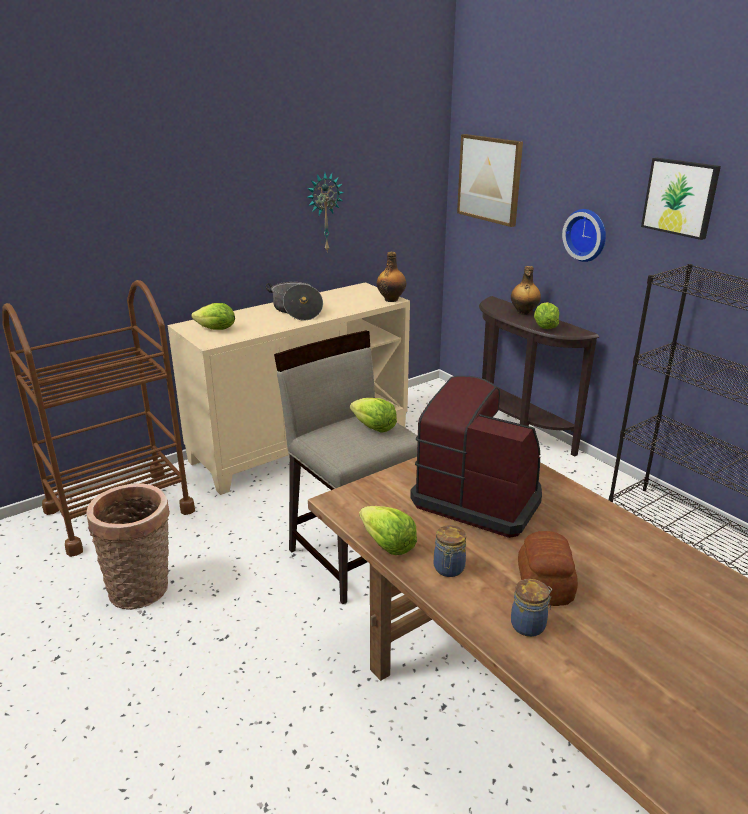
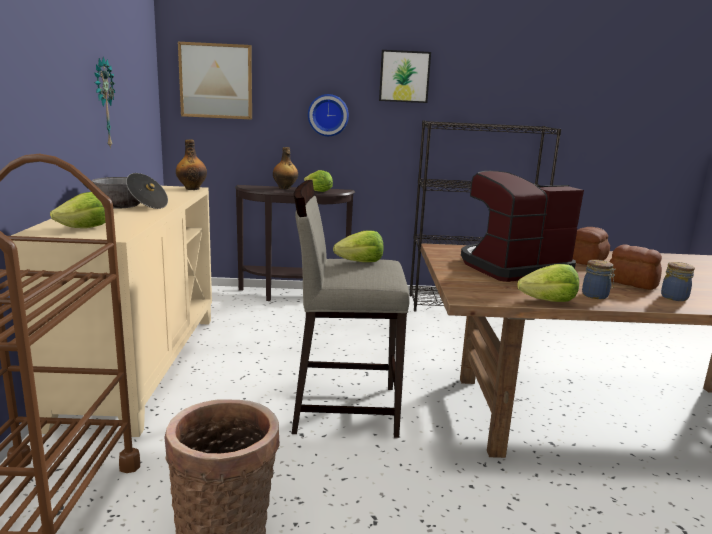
camera: 55 degrees left, 10 degrees down
none -> bread [573,227,610,265]

